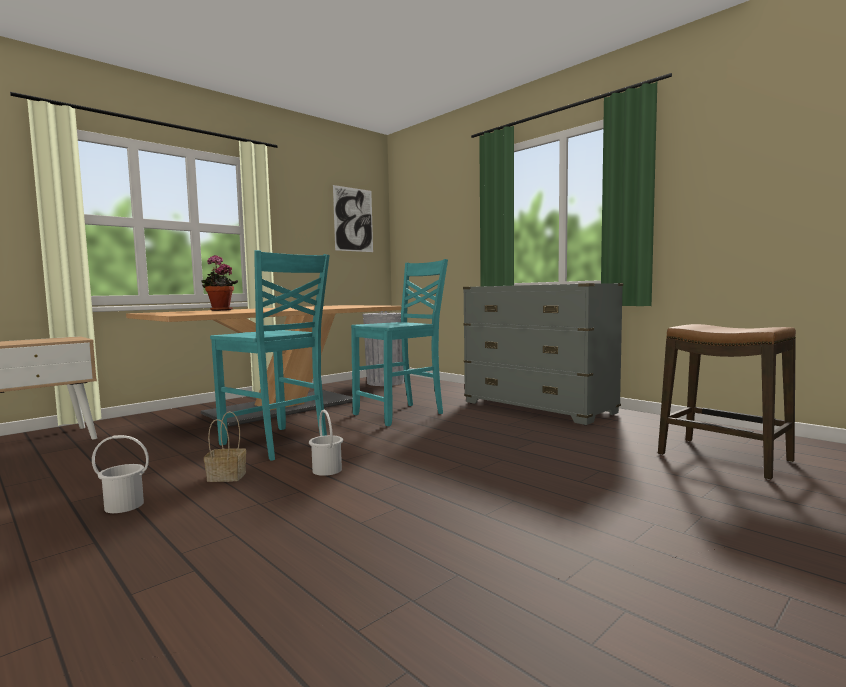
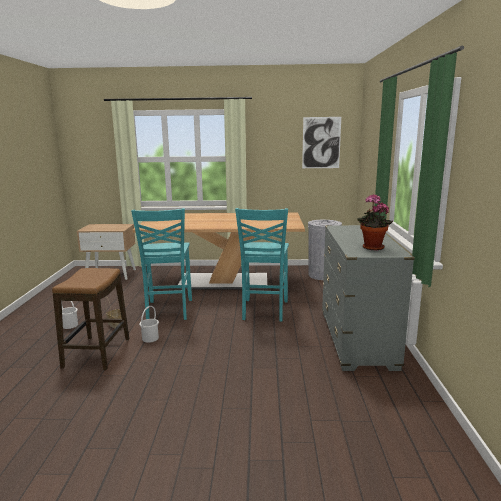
camera: 45 degrees right, 10 degrees up
potted plant [201,255,238,311] -> potted plant moved to [358,194,393,250]
turquoise chair [351,259,448,426] -> turquoise chair turned 90 degrees clockwise [235,208,289,322]
stool [658,324,796,480] -> stool moved to [52,268,129,370]

